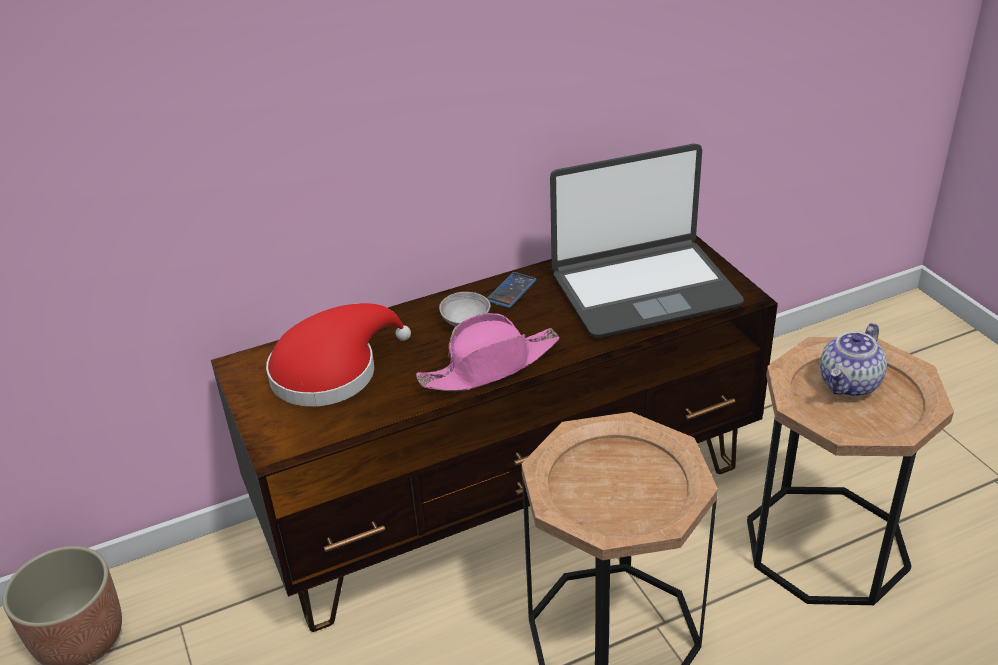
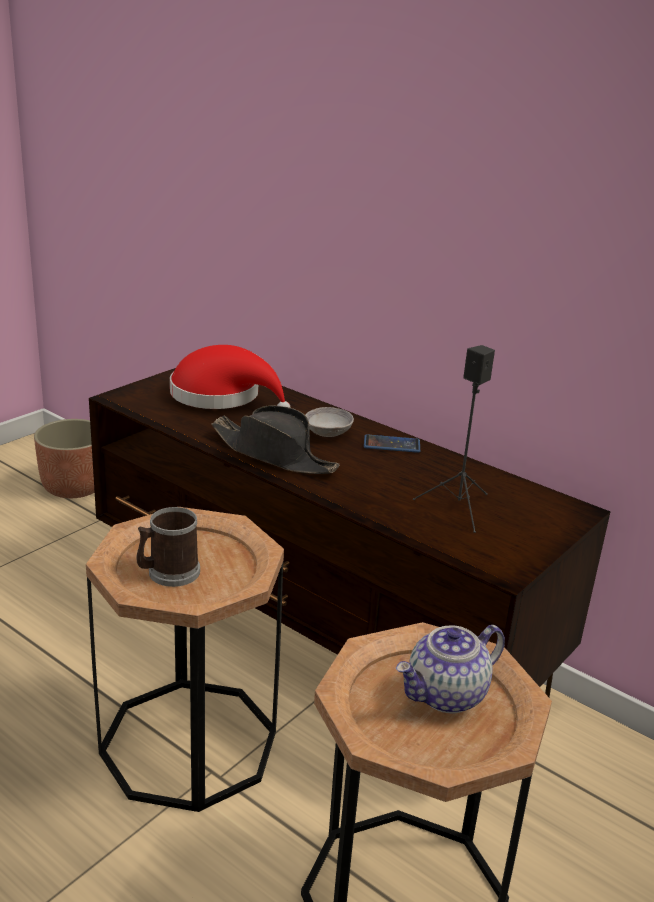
camera: 60 degrees right, 10 degrees down
pink hat [416,313,559,391] -> black hat [212,405,340,474]
laptop [550,144,744,338] -> black speaker [413,345,495,533]
teapot [820,323,887,397] -> teapot turned 45 degrees counterclockwise [396,625,505,713]
none -> mug [136,507,200,587]

